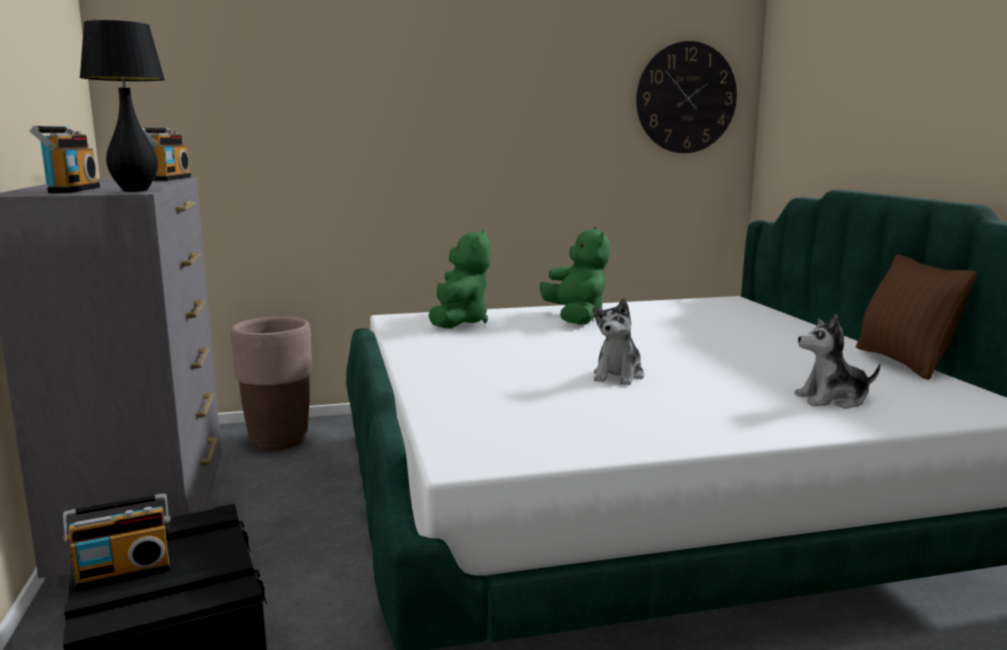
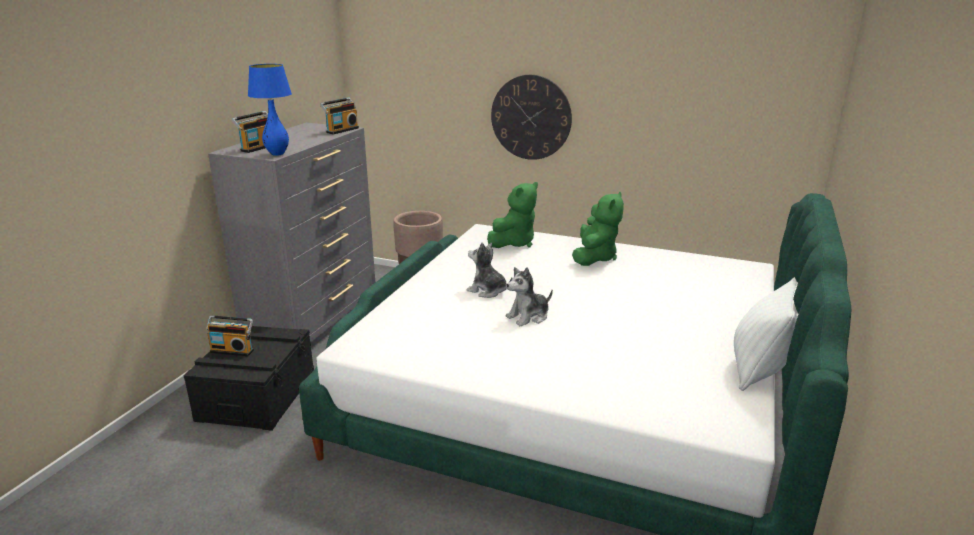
camera: 35 degrees right, 10 degrees up
black table lamp [79,20,165,192] -> blue table lamp [248,64,292,156]
wall clock [636,41,737,153] -> wall clock moved to [491,75,572,160]
plush toy [794,314,880,408] -> plush toy moved to [467,242,512,298]
brown pillow [856,254,977,380] -> white pillow [734,277,798,391]

